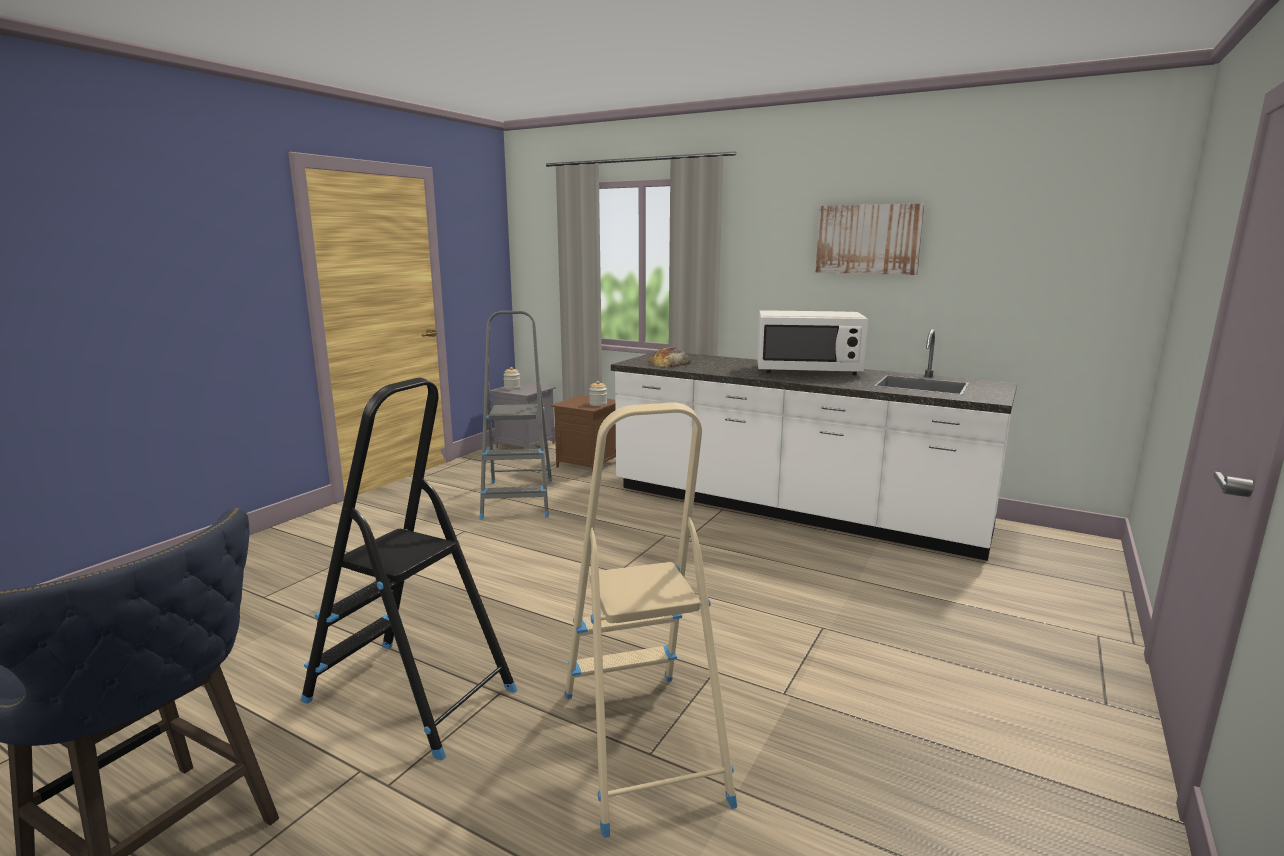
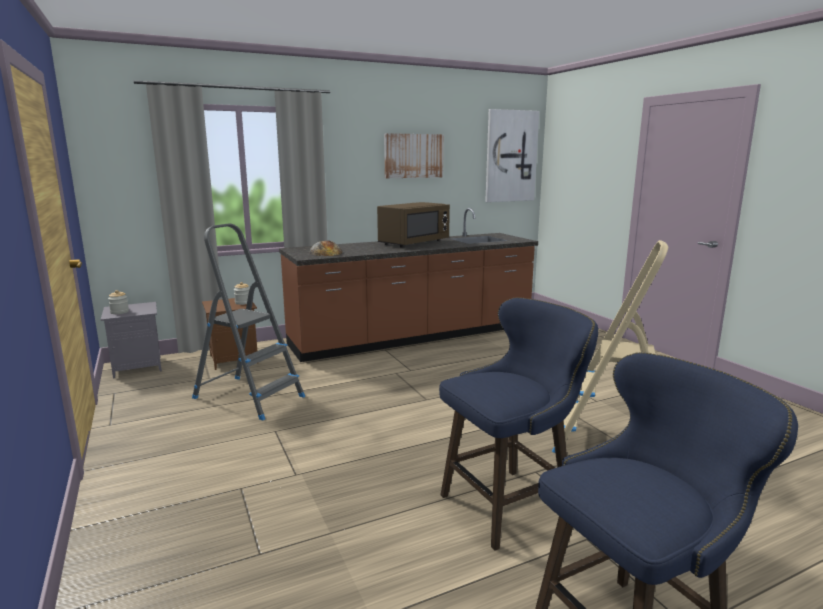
camera: 55 degrees left, 0 degrees up
black step ladder [301,378,517,760] -> blue stool [439,297,598,551]
white counter [611,329,1017,561] -> brown counter [279,208,538,362]
white microwave [757,310,868,375] -> brown microwave [377,202,450,247]
none -> picture [485,109,539,202]

